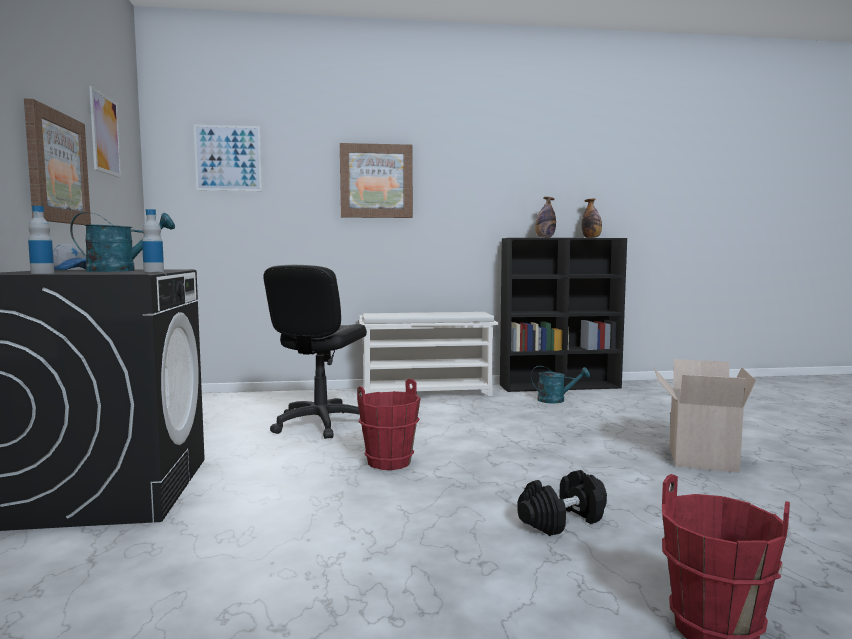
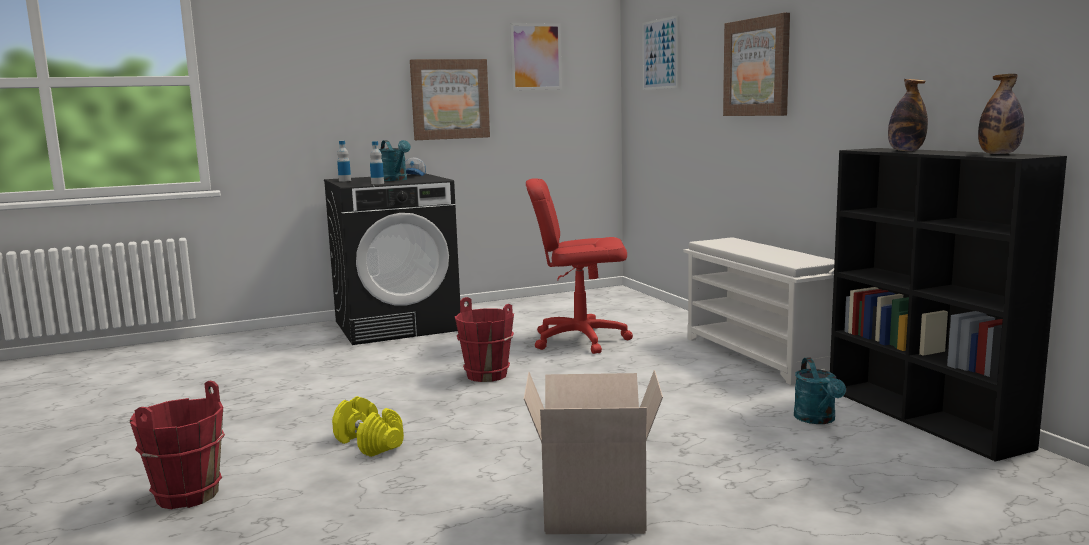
camera: 75 degrees right, 5 degrees up
black office chair [263,265,367,439] -> red office chair [526,178,633,354]
black dumbbell [517,470,607,536] -> yellow dumbbell [332,396,404,457]

